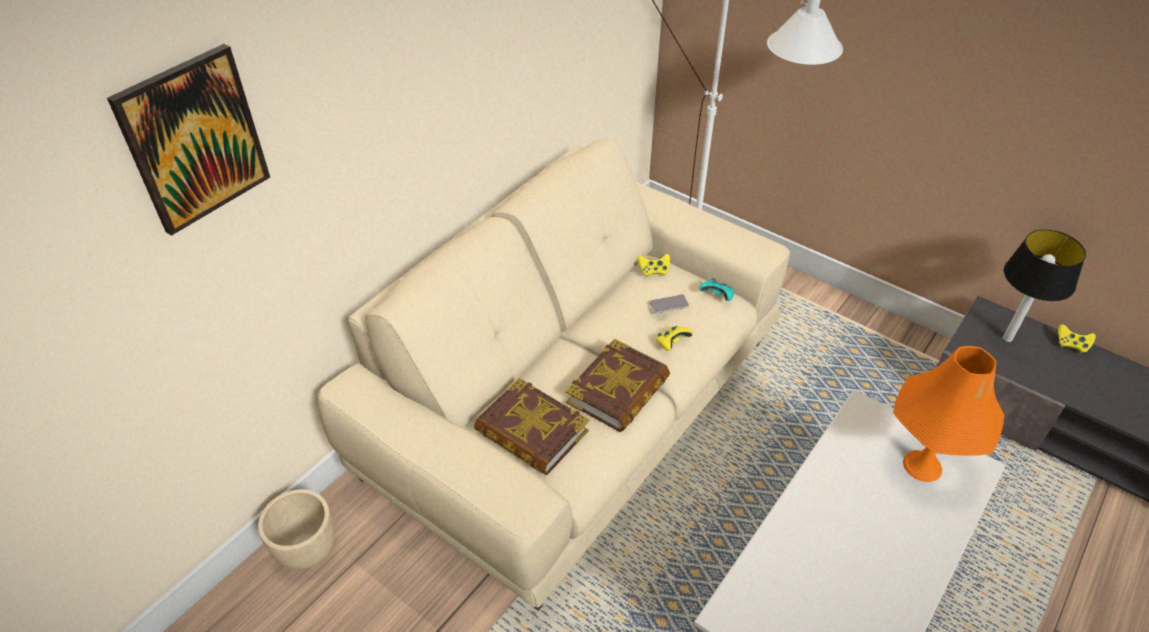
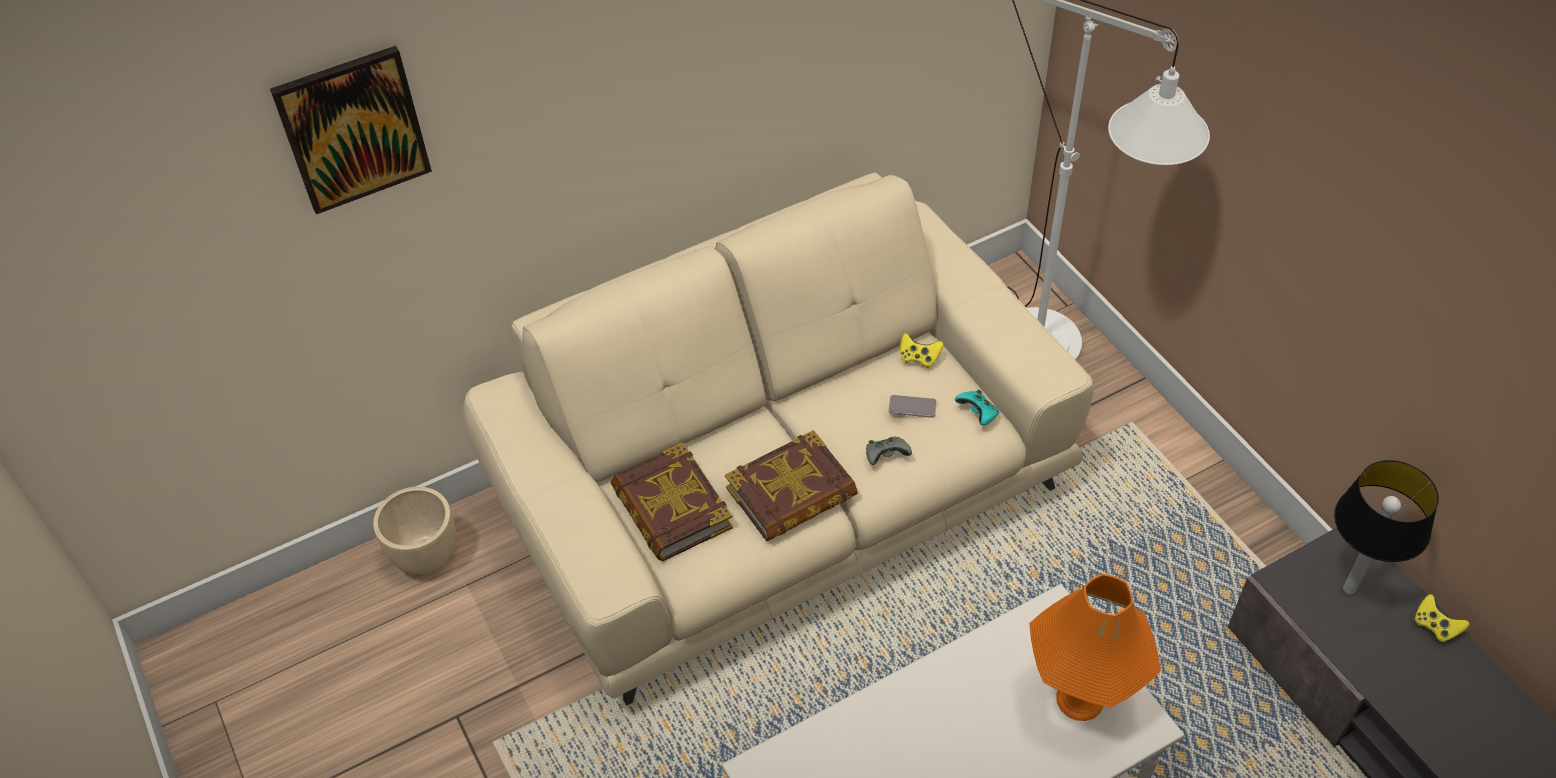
camera: 25 degrees right, 5 degrees up
yellow game controller [656,326,693,351] -> grey game controller [866,436,912,465]

